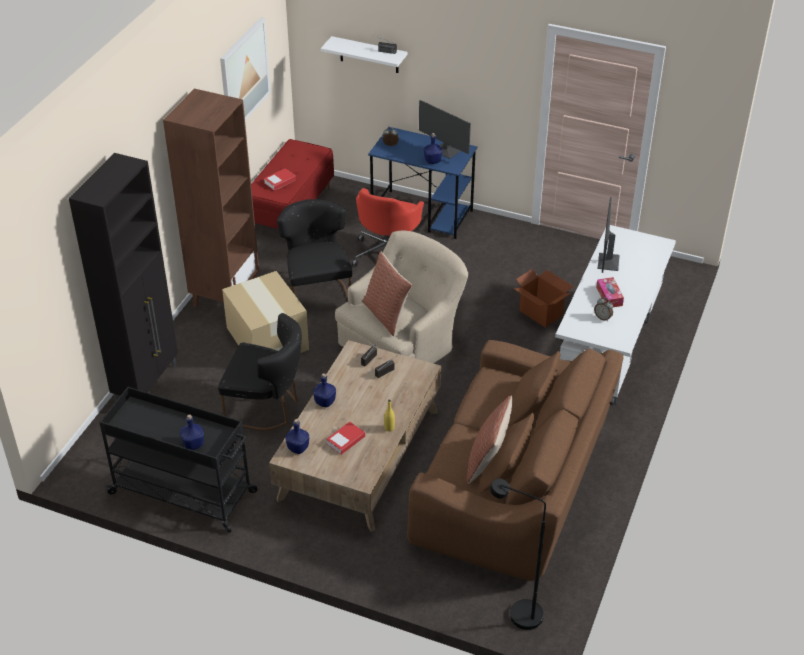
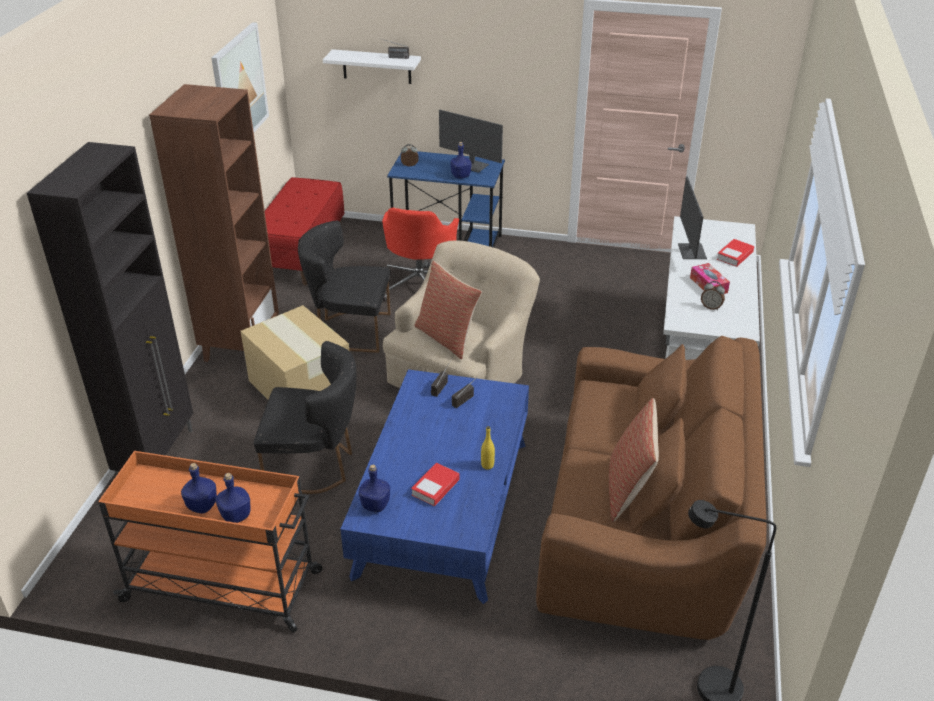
camera: 10 degrees left, 5 degrees down
black cart [99,387,258,533] -> orange cart [98,451,323,632]
book [264,168,296,190] -> book moved to [717,239,754,267]
brown coffee table [269,340,441,532] -> blue coffee table [340,369,529,604]
black chair [277,199,353,299] -> black chair turned 60 degrees counterclockwise [298,221,391,353]
blue bottle [313,373,336,407] -> blue bottle moved to [181,463,217,514]
cardboard box [514,269,574,328] -> none

